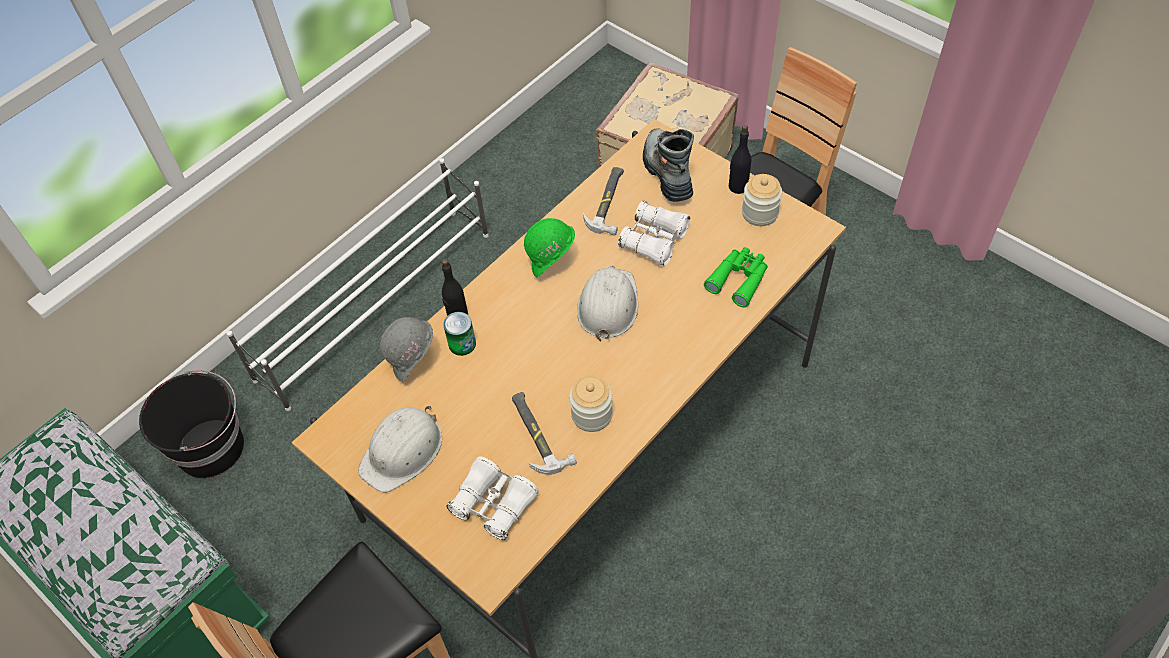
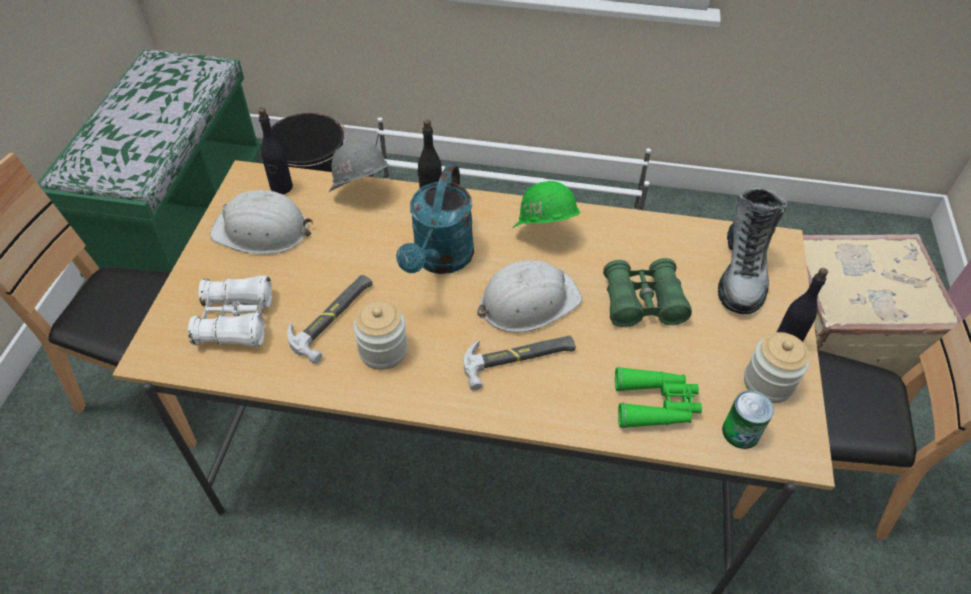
camera: 55 degrees right, 5 degrees down
can [443,312,476,356] -> can moved to [722,390,774,449]
hammer [583,167,624,236] -> hammer moved to [464,335,576,391]
white binoculars [618,201,690,266] -> green binoculars [603,258,692,327]
boot [643,128,694,202] -> boot turned 150 degrees clockwise [718,187,788,314]
none -> black bottle [258,108,293,195]
none -> turquoise watering can [396,164,474,274]

